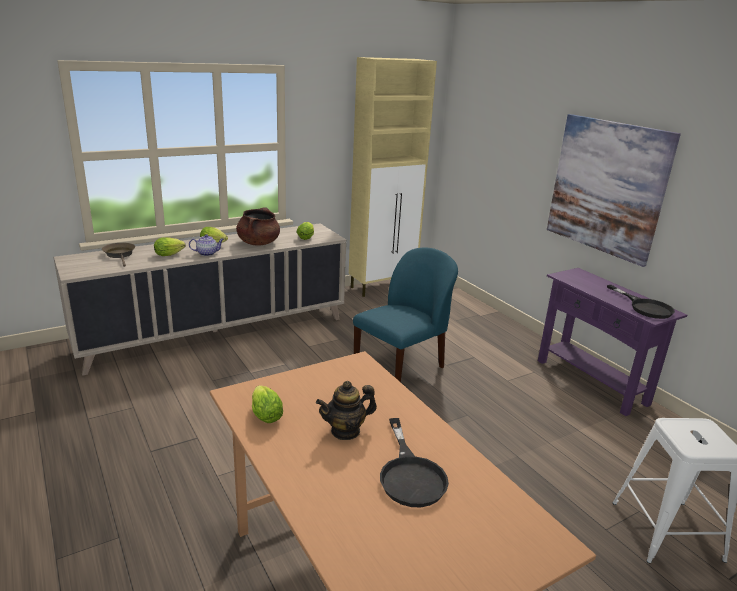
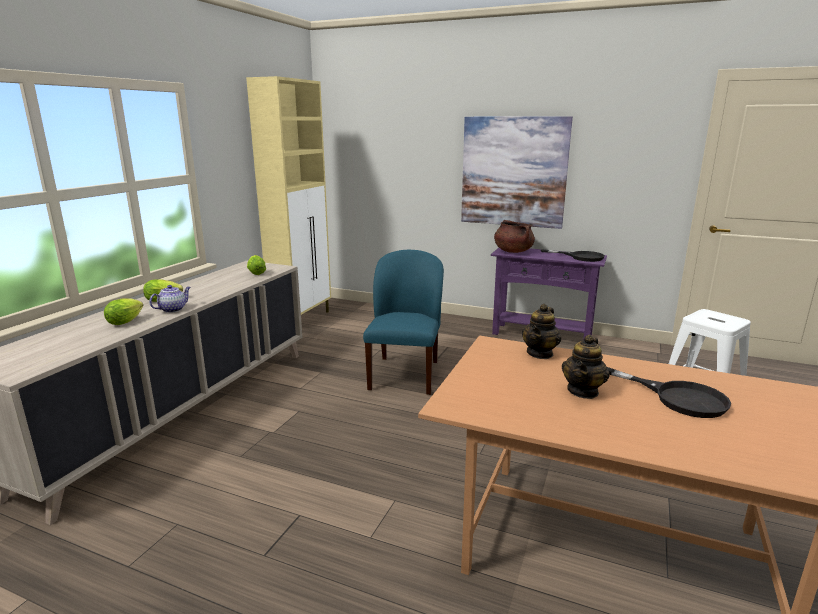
camera: 35 degrees left, 5 degrees down
brown frying pan [102,243,135,267] -> none
brown cooking pot [236,207,280,245] -> brown cooking pot moved to [494,220,535,253]
lettuce [252,385,283,423] -> none
none -> teapot [522,304,561,359]

